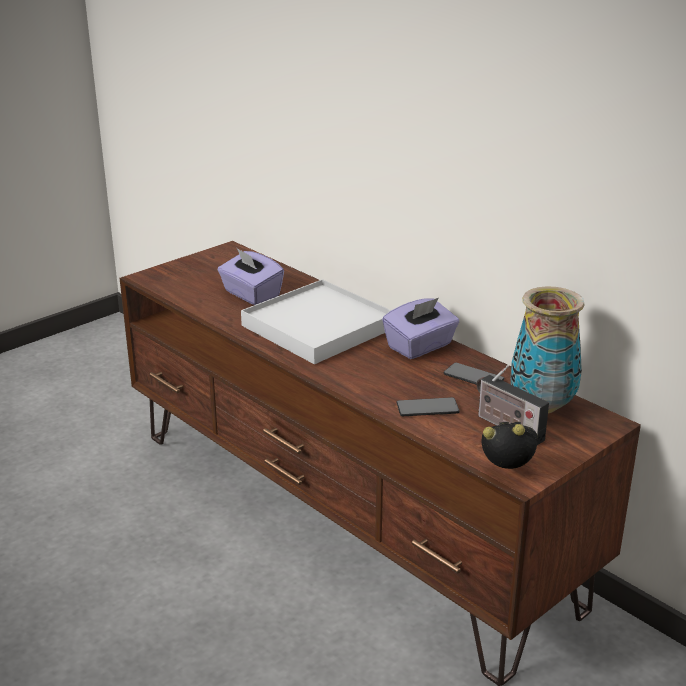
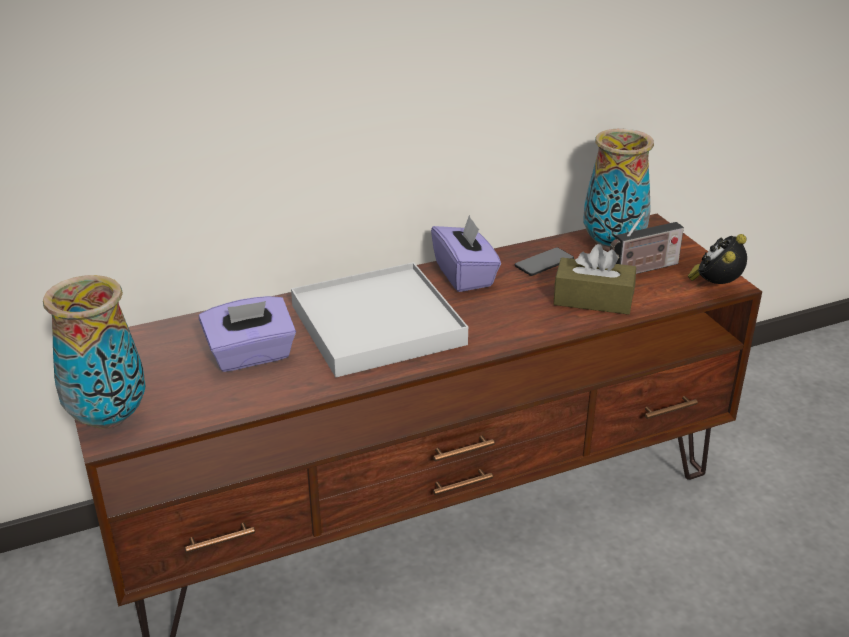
camera: 70 degrees left, 5 degrees up
phone [397,397,460,416] -> brown tissue box [553,244,636,315]
none -> vase [43,275,146,429]

